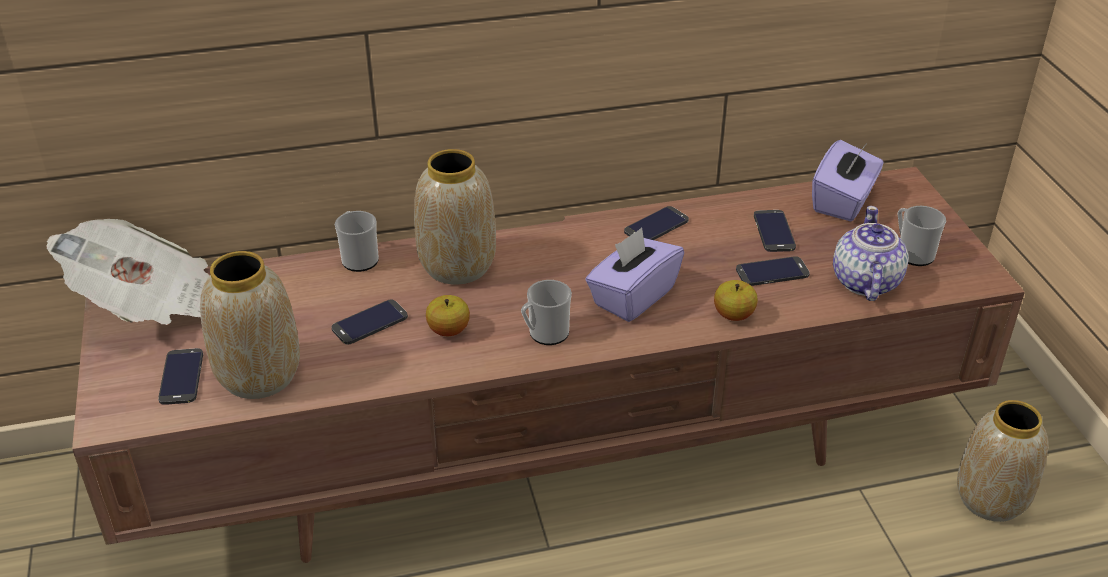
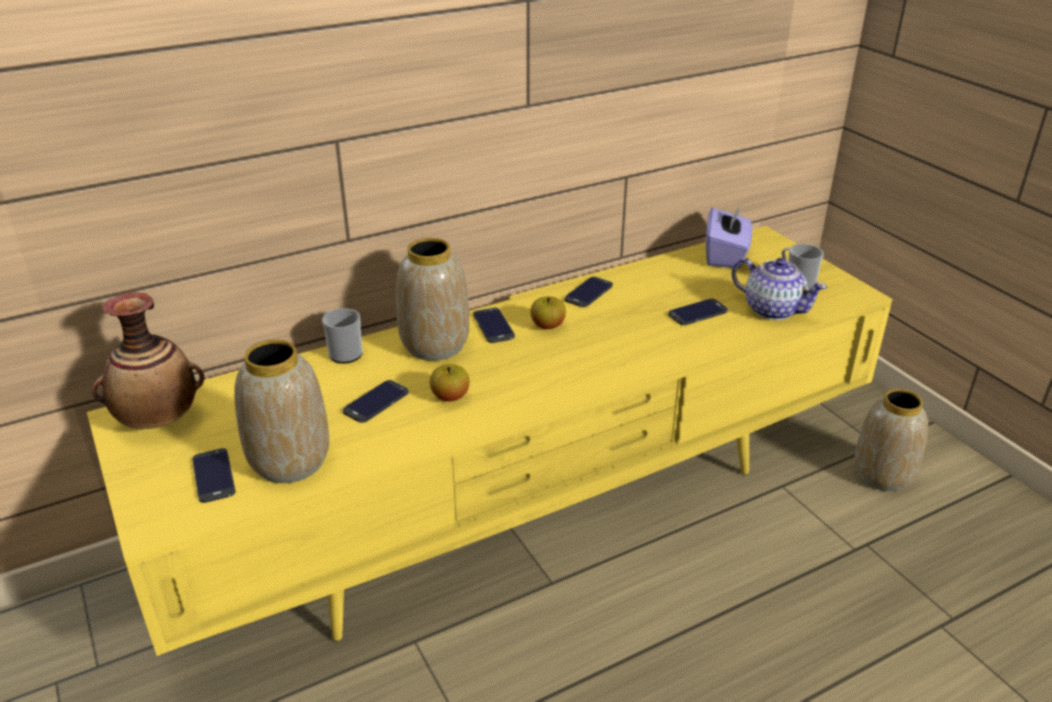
camera: 15 degrees left, 5 degrees down
newspaper [47,219,209,325] -> vase [92,292,204,429]
brown tv stand [72,167,1025,563] -> yellow tv stand [87,226,892,656]
mug [521,280,572,345] -> none
purple tissue box [585,228,684,322] -> none
apple [714,280,758,321] -> apple moved to [530,296,566,329]
phone [754,210,796,252] -> phone moved to [473,308,515,343]
teapot [833,206,909,301] -> teapot turned 135 degrees clockwise [732,258,828,320]

